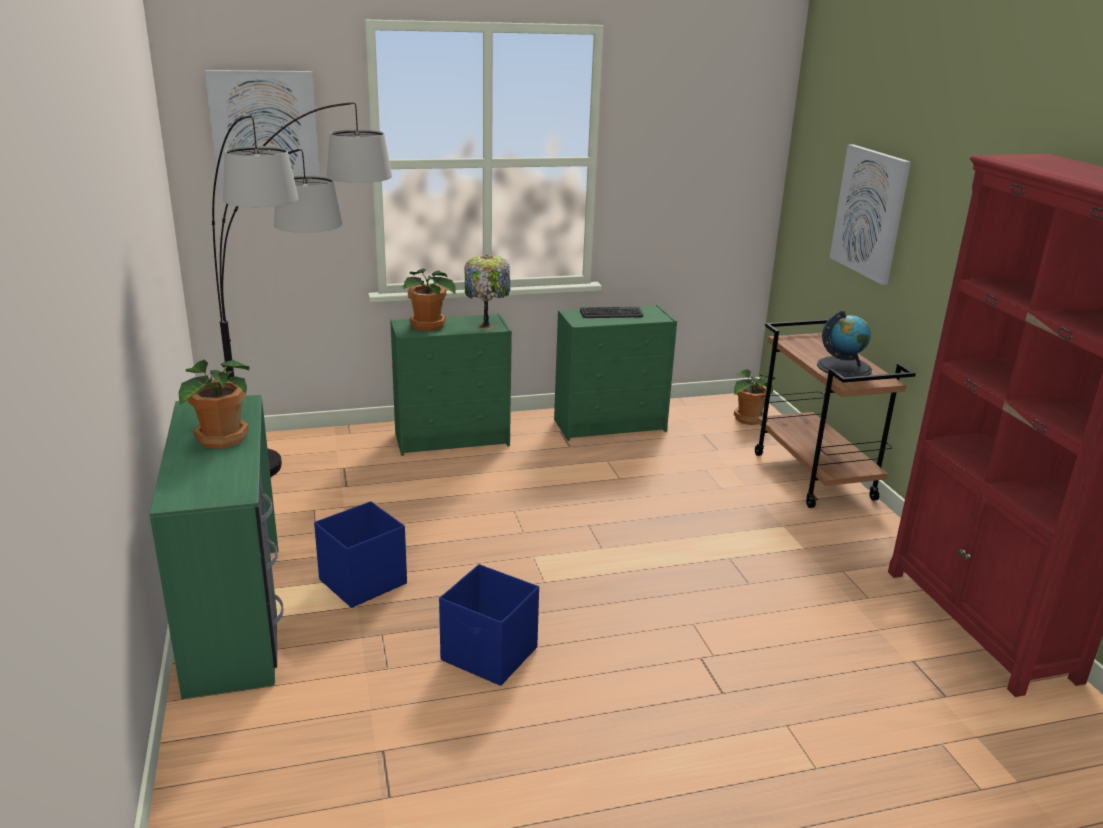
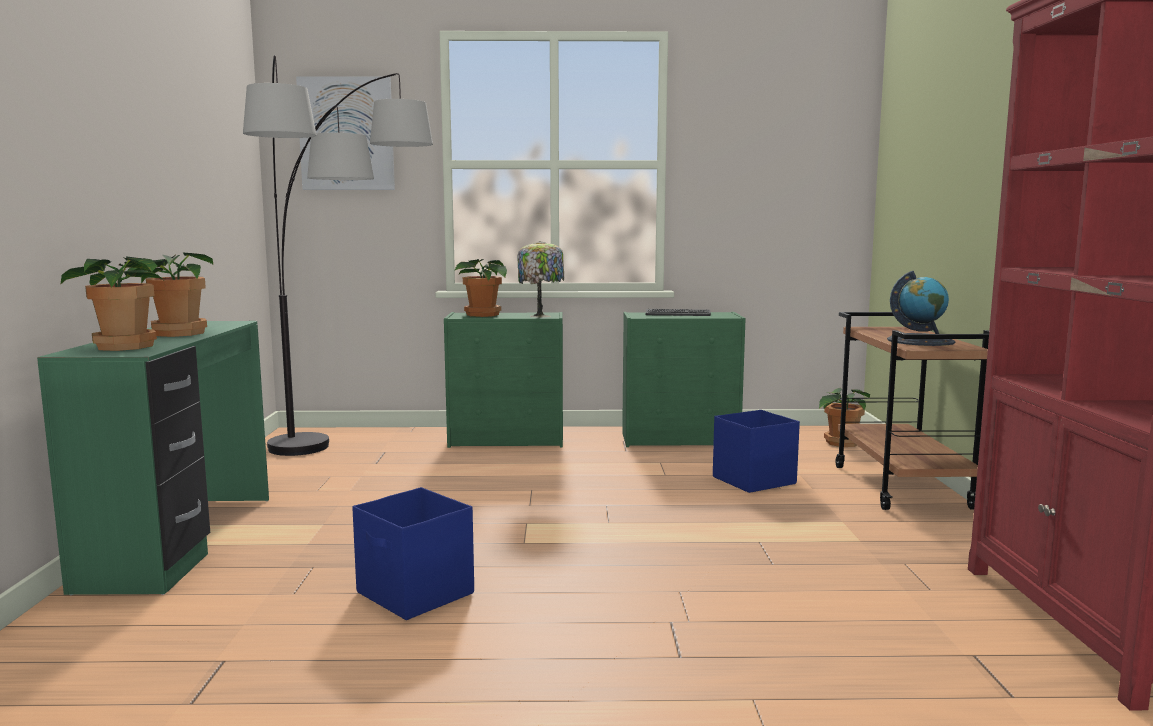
camera: 15 degrees right, 15 degrees down
blue storage box [314,501,407,608] -> blue storage box moved to [713,410,800,493]
picture [830,144,911,285] -> none
none -> potted plant [60,256,163,351]

